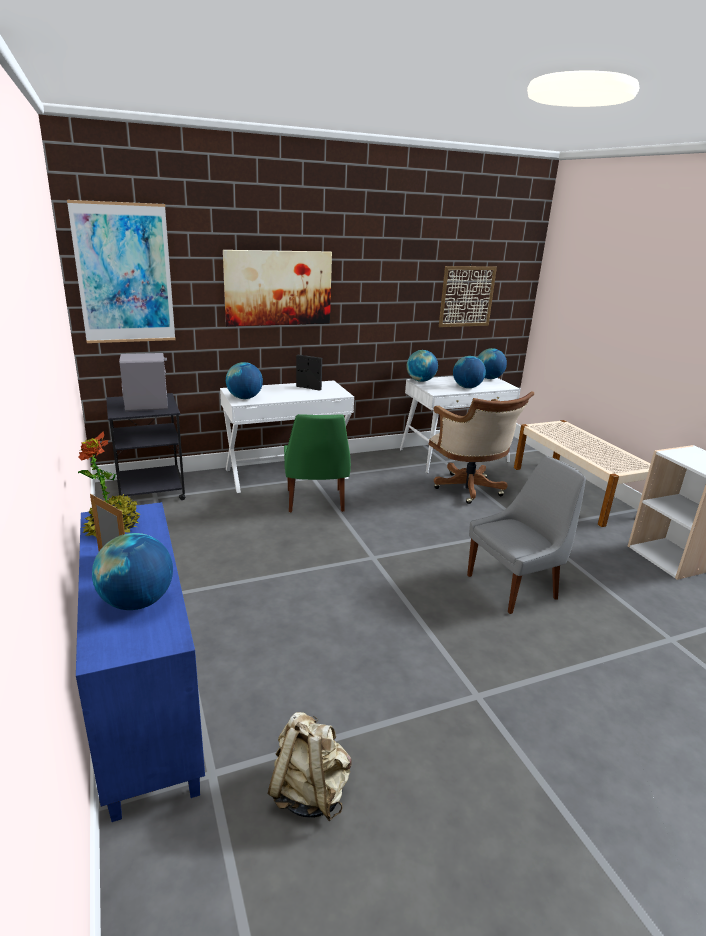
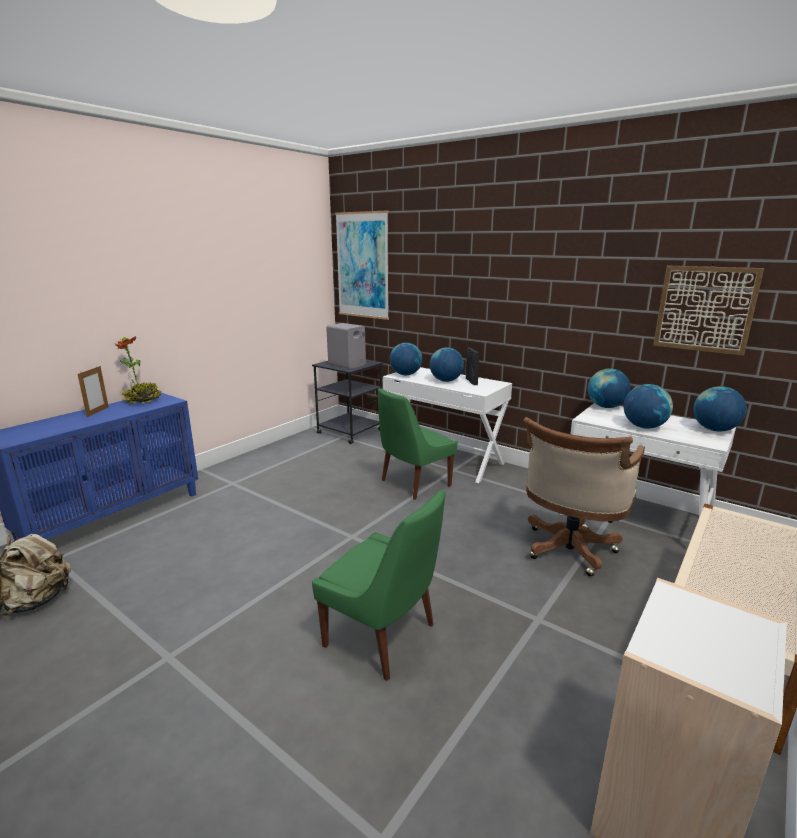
camera: 60 degrees right, 5 degrees down
globe [92,533,173,610] -> globe moved to [430,347,464,382]
picture [223,250,332,326] -> none
grey chair [467,456,586,614] -> green chair [312,489,445,681]

